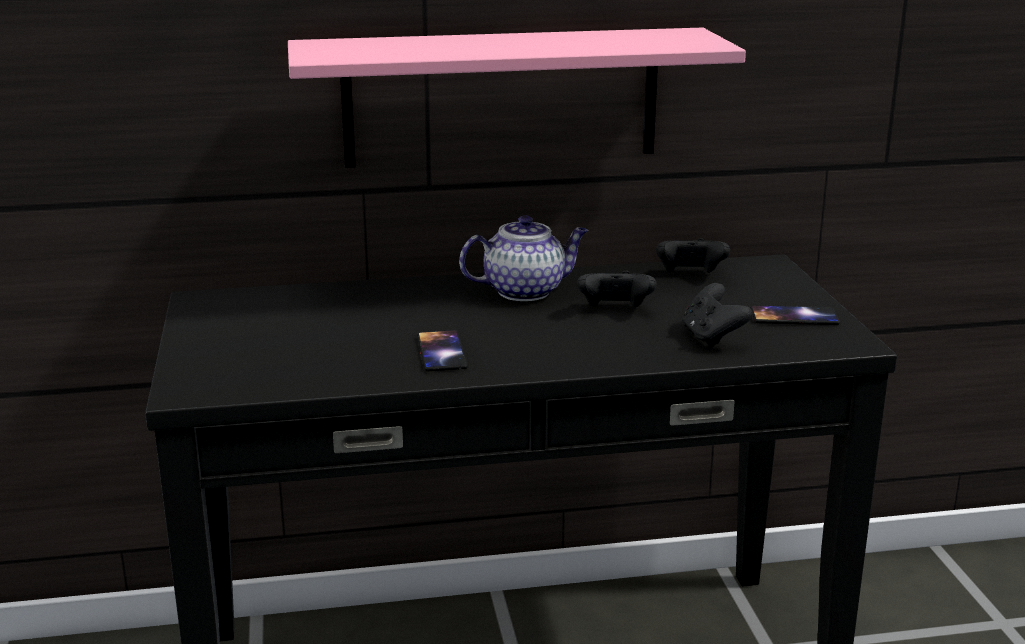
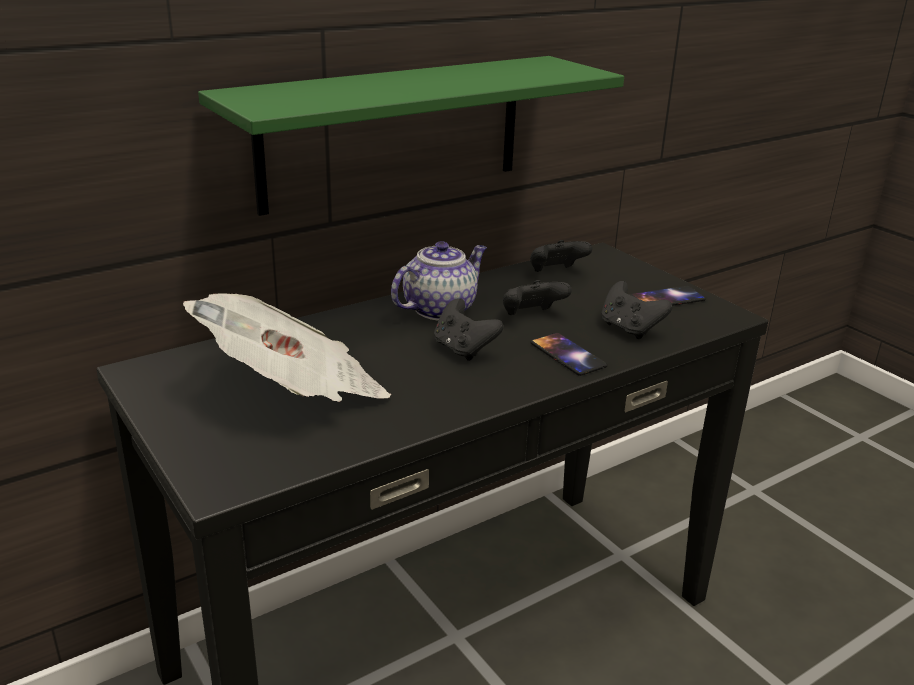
camera: 25 degrees left, 5 degrees up
pink shelf [288,28,746,168] -> green shelf [198,56,624,216]
phone [417,330,468,371] -> phone moved to [531,333,608,376]
none -> newspaper [183,294,391,402]
none -> black game controller [434,298,504,361]

